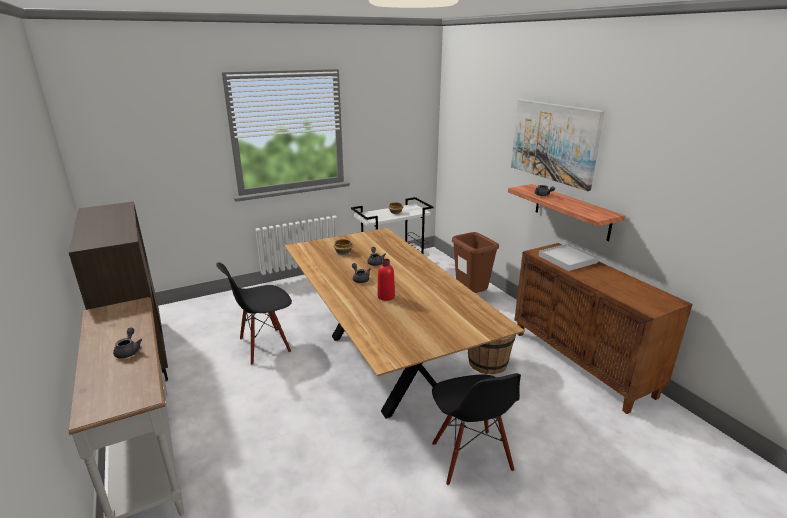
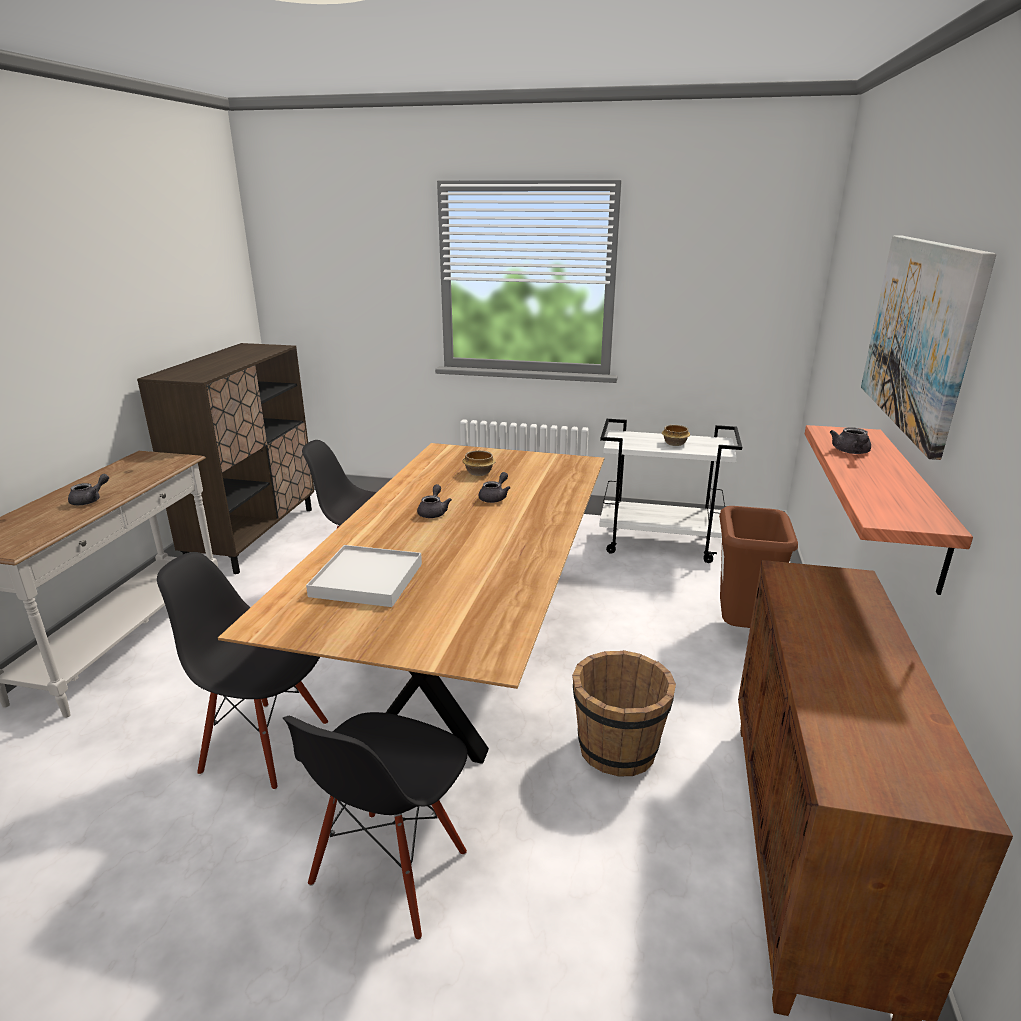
camera: 40 degrees right, 0 degrees up
red bottle [377,259,395,301] -> none
white tray [539,244,599,271] -> white tray moved to [306,545,422,607]
none -> black chair [157,552,328,790]

